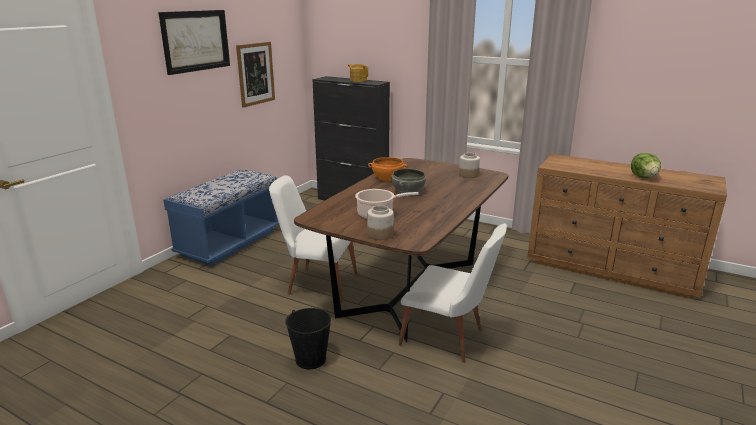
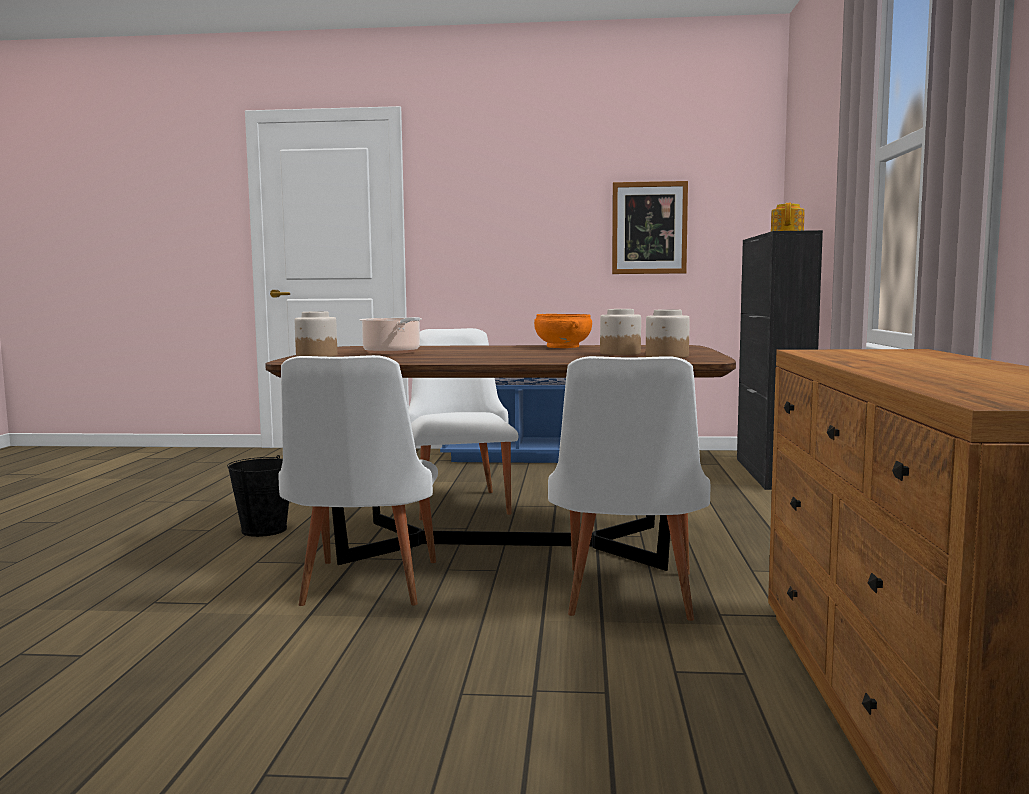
camera: 65 degrees right, 15 degrees down
picture [158,10,230,75] -> none
grey bowl [391,169,426,193] -> none
lettuce [631,153,661,178] -> none
none -> white chair [548,356,710,621]
none -> jar [600,309,641,355]

